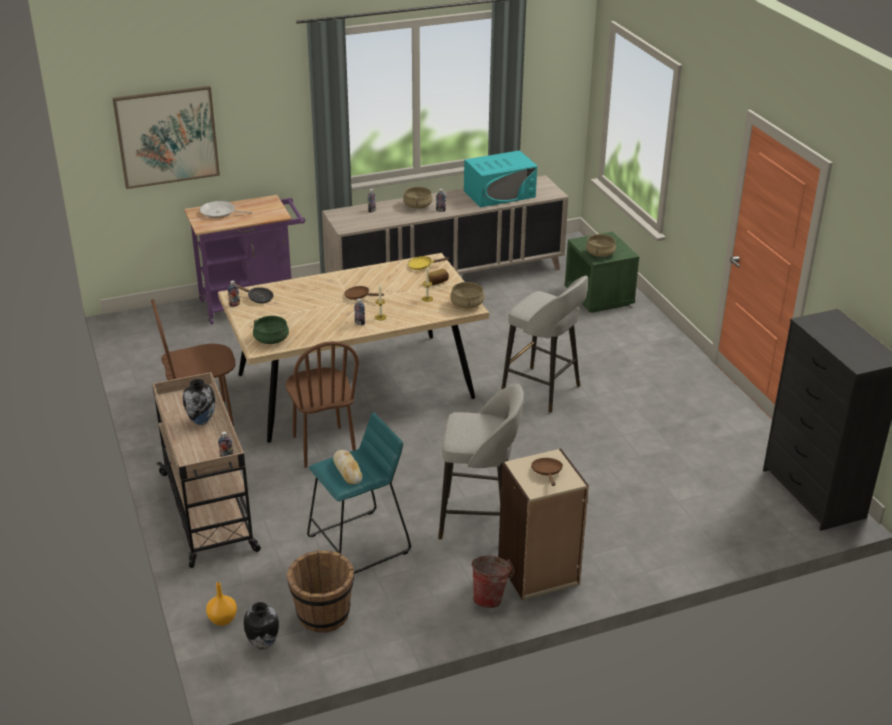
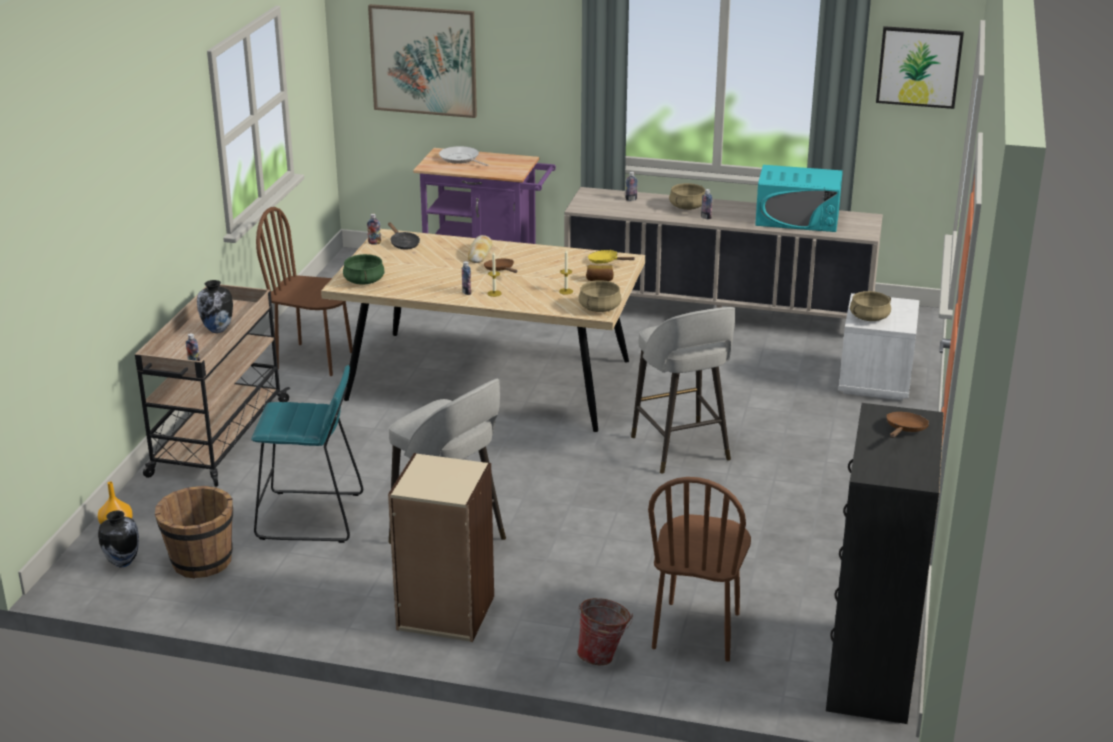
camera: 35 degrees right, 5 degrees down
brown chair [285,341,359,468] -> brown chair moved to [648,477,751,662]
bread [333,450,362,484] -> bread moved to [468,235,492,263]
bucket [472,556,514,608] -> bucket moved to [577,598,633,665]
brown frying pan [531,458,563,486] -> brown frying pan moved to [887,412,929,438]
green nightstand [565,232,639,313] -> white nightstand [838,293,919,400]
none -> picture [876,26,964,109]

